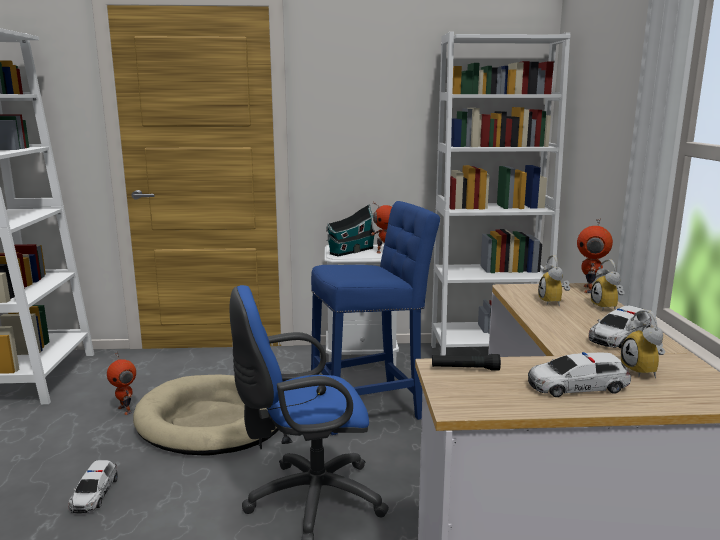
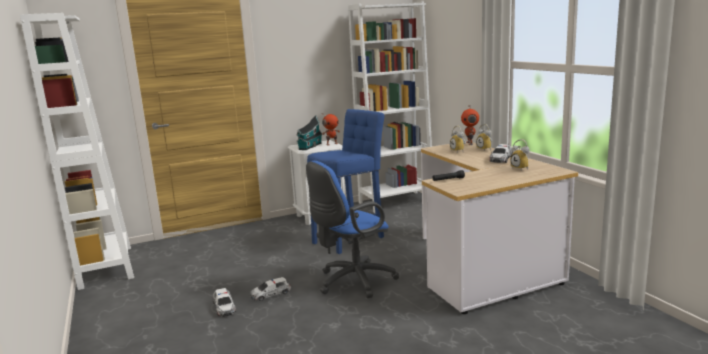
camera: 20 degrees left, 0 degrees up
toy robot [107,352,136,415] -> none
beige dog bed [133,374,279,456] -> none
toy car [528,352,631,397] -> toy car moved to [250,277,292,301]

